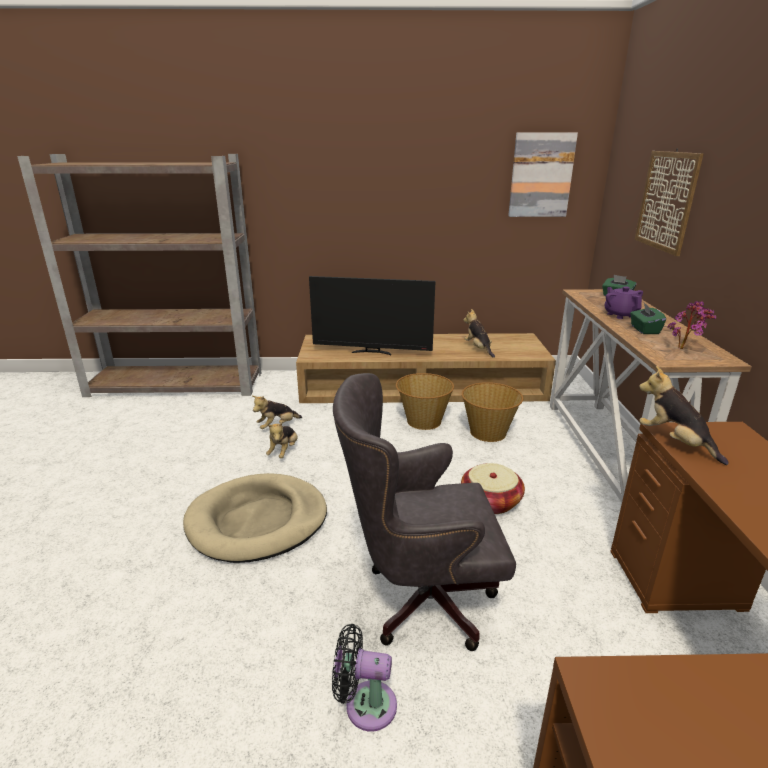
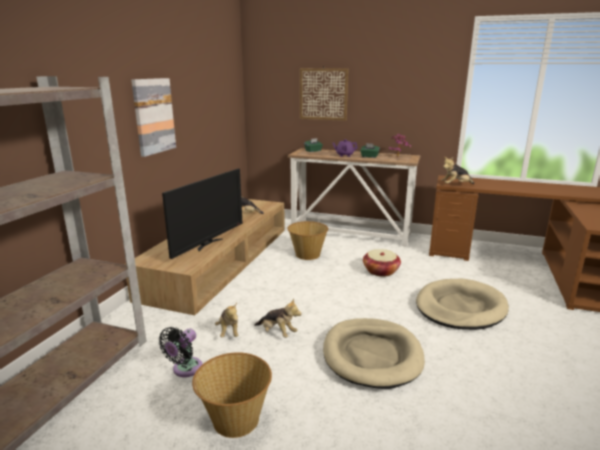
camera: 70 degrees left, 5 degrees down
black fan [332,624,397,732] -> black fan moved to [159,327,202,377]
grey office chair [333,373,516,651] -> beige dog bed [416,279,509,330]
basket [396,373,454,430] -> basket moved to [192,352,272,438]
picture [508,132,578,217] -> picture moved to [131,78,176,157]

